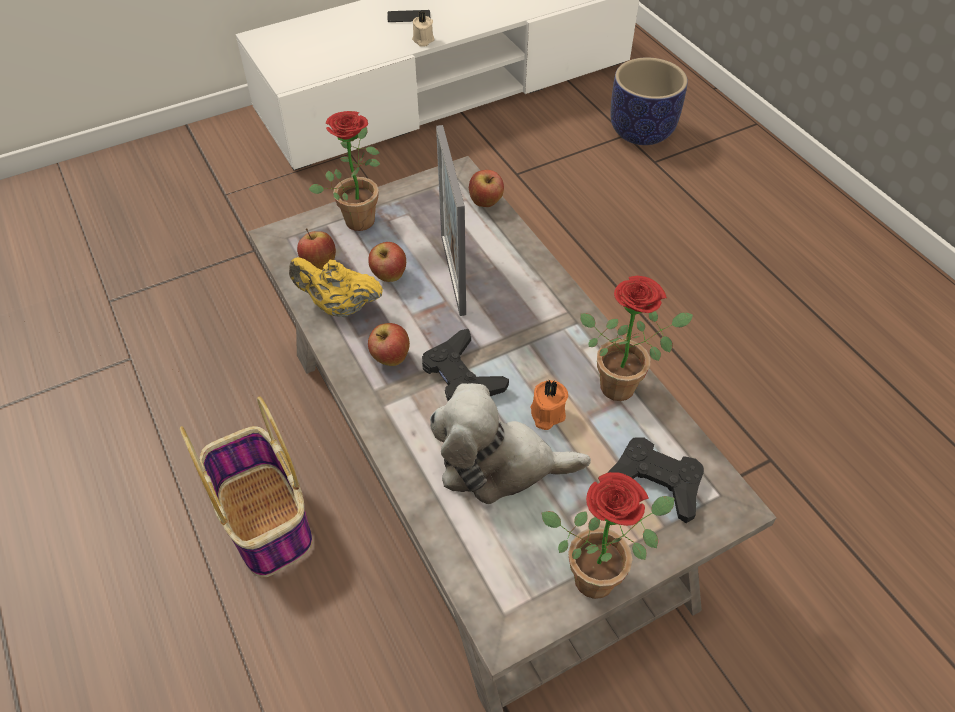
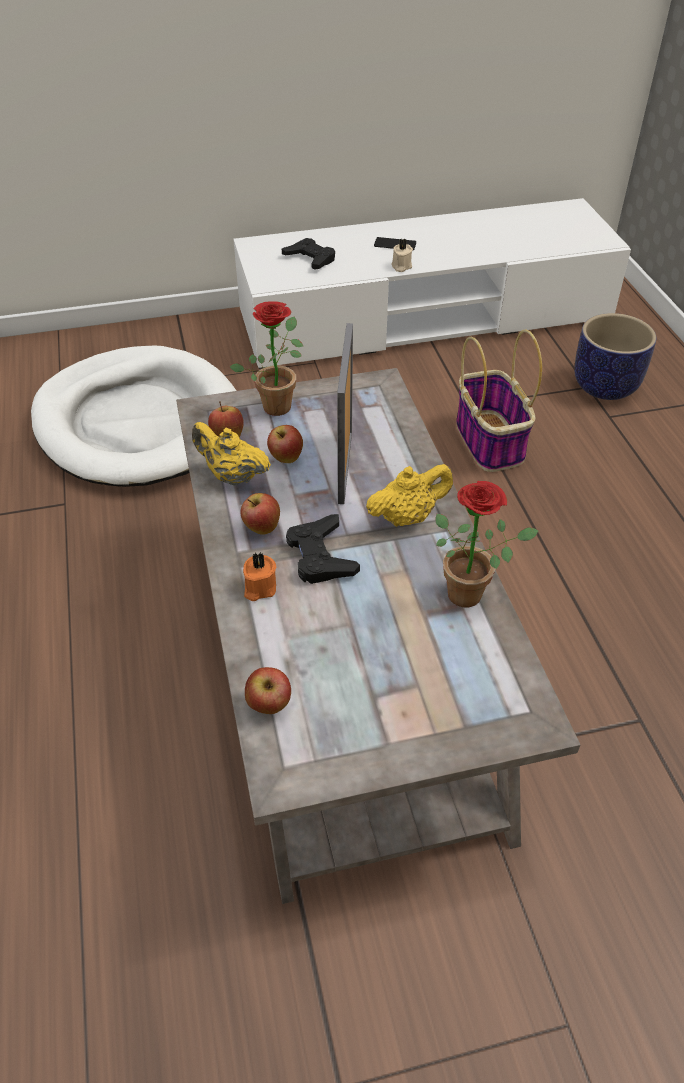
camera: 15 degrees right, 5 degrees down
basket [180,396,313,577] -> basket moved to [456,330,542,472]
plush toy [430,383,591,504] -> none
apple [469,170,504,207] -> apple moved to [245,667,291,714]
orange candle [530,380,568,430] -> orange candle moved to [243,552,276,601]
potted plant [542,472,675,599] -> none
black game controller [607,437,704,523] -> black game controller moved to [282,238,335,270]
none -> white dog bed [31,346,236,487]
none -> yellow teapot [366,464,453,527]

